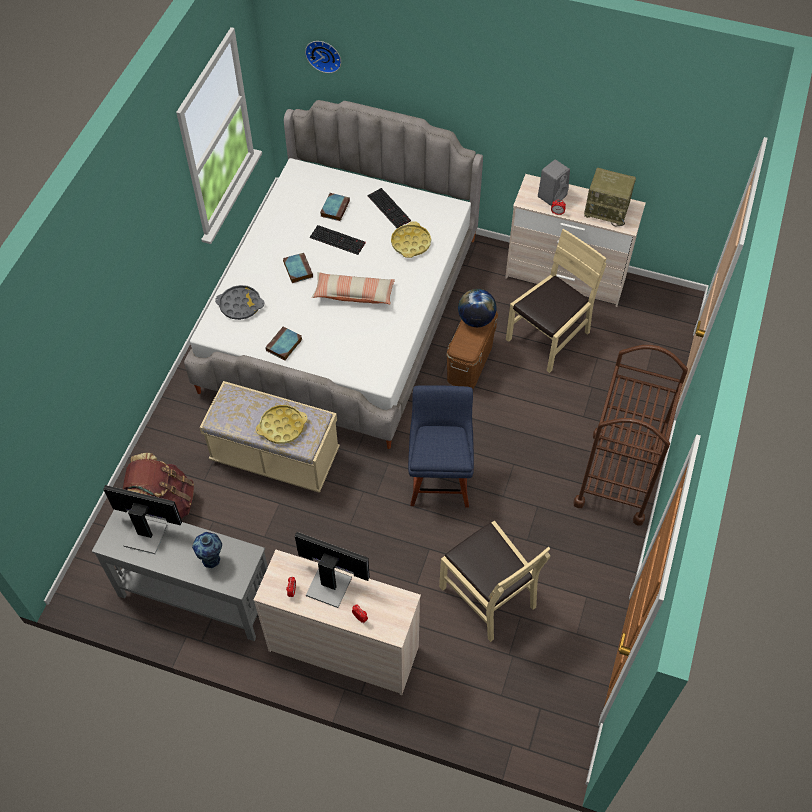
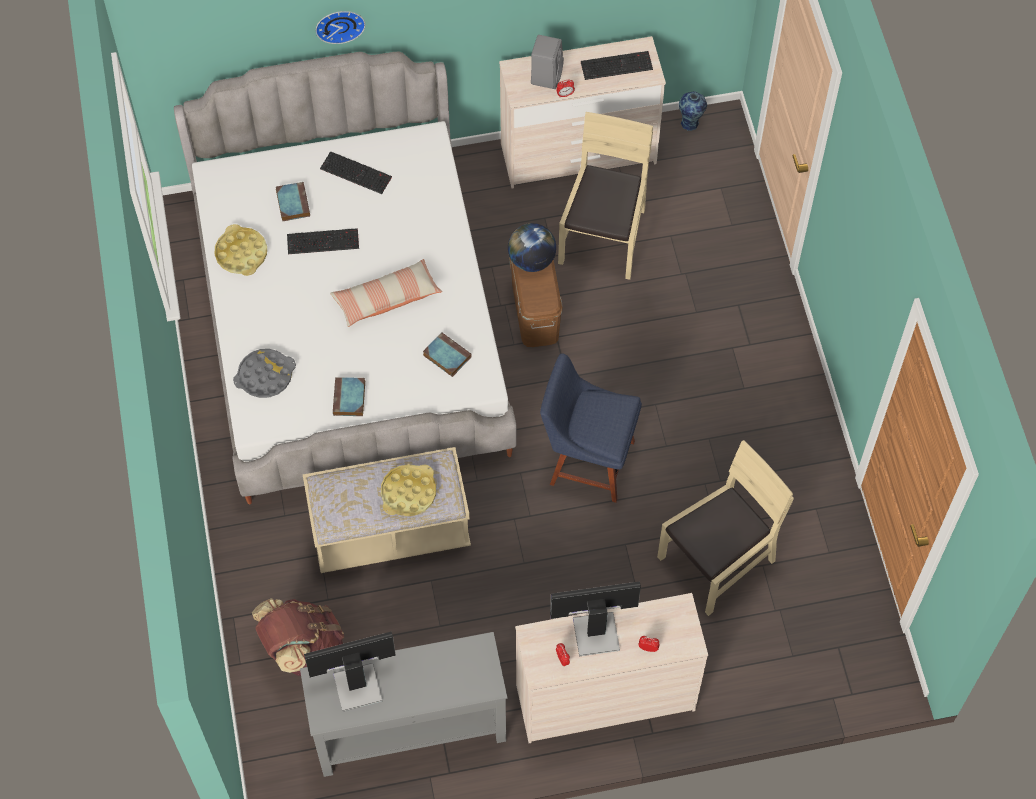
camera: 30 degrees left, 5 degrees up
vase [192,532,222,568] -> vase moved to [679,91,707,131]
book [283,253,313,283] -> book moved to [423,332,471,377]
wall clock [305,41,341,73] -> wall clock moved to [316,11,365,44]
yellow tray [391,221,431,258] -> yellow tray moved to [214,224,267,276]
blue chair [408,385,474,508] -> blue chair turned 45 degrees counterclockwise [540,353,642,503]
beige chair [439,521,551,642] -> beige chair turned 60 degrees counterclockwise [657,440,794,616]
brown cart [573,345,688,525] -> none
radio [584,168,636,226] -> keyboard [581,51,653,80]

